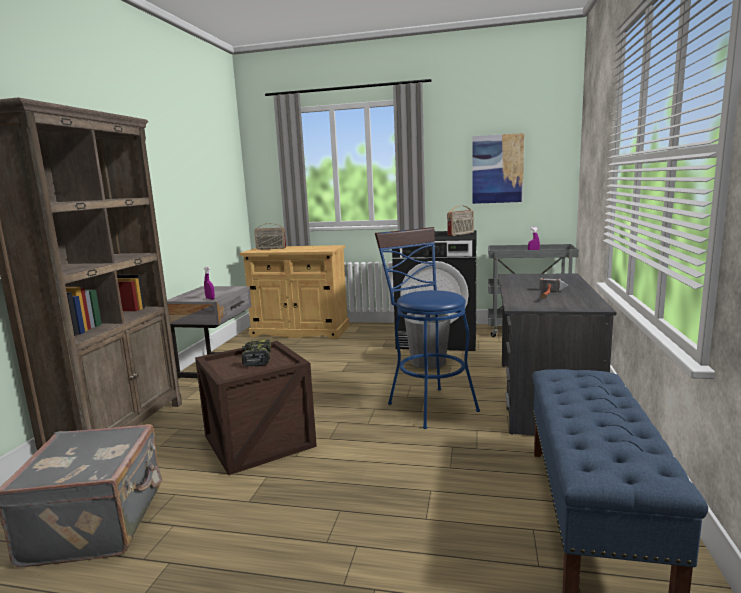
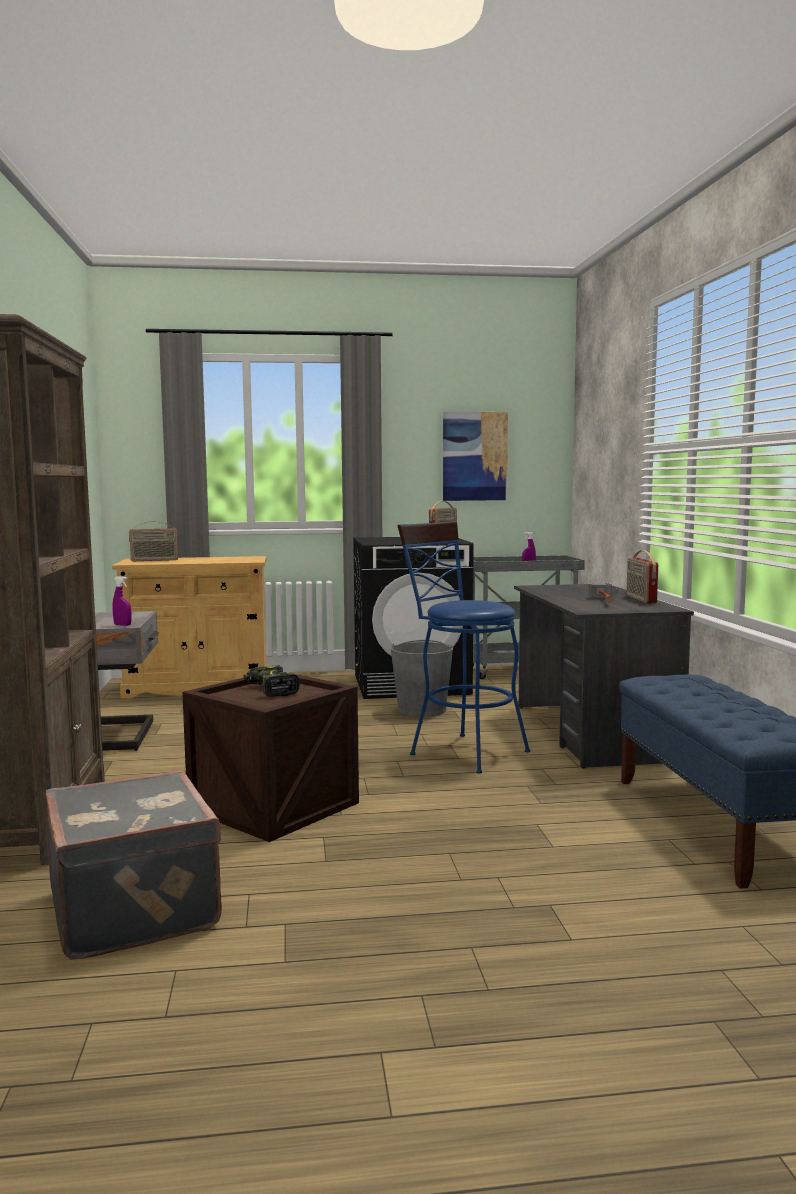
camera: 20 degrees left, 5 degrees down
none -> radio [626,550,658,603]

